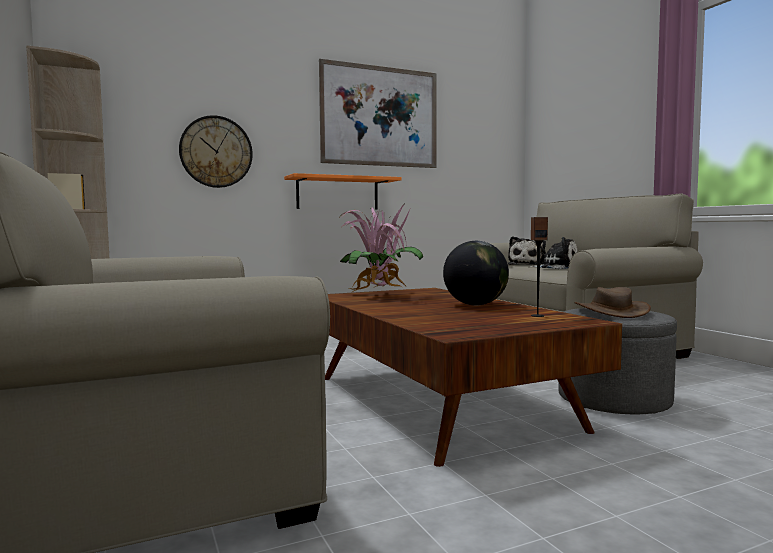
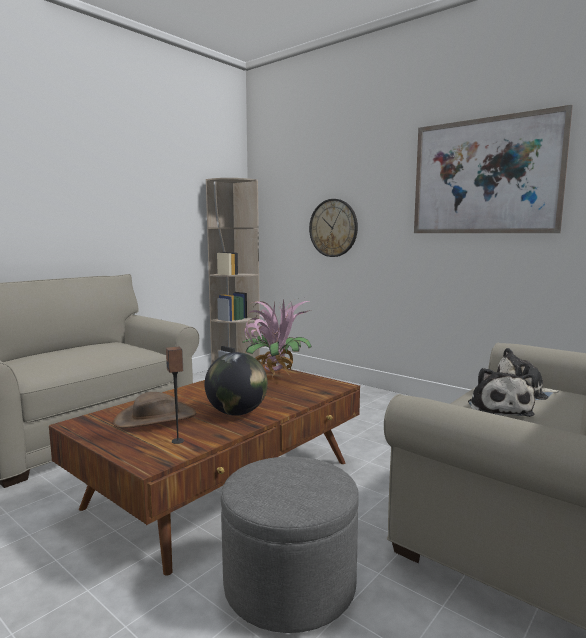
camera: 65 degrees right, 5 degrees up
orange shelf [284,173,402,209] -> none
brown hat [574,287,651,318] -> brown hat moved to [113,392,197,428]

